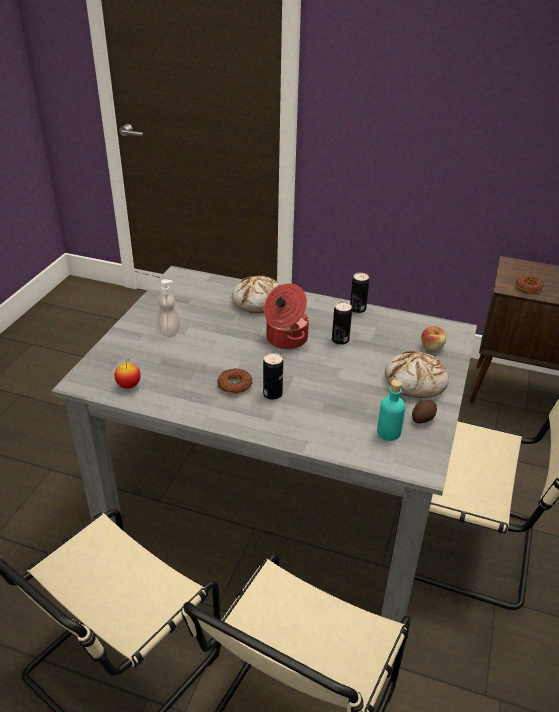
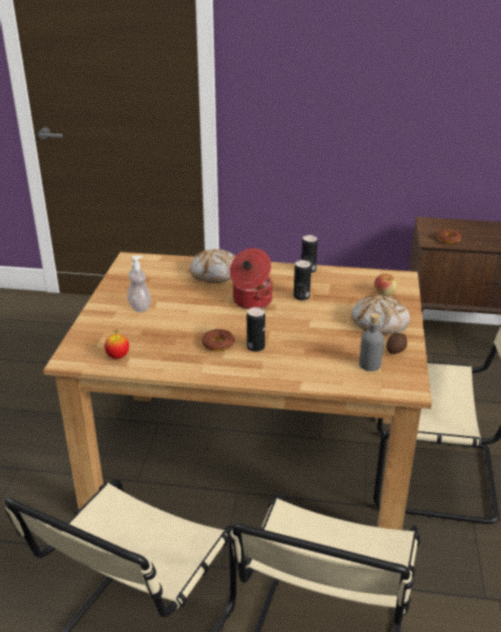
camera: 10 degrees left, 5 degrees down
grey dining table [51,266,477,623] -> brown dining table [43,252,432,530]
turquoise bottle [377,380,405,441] -> grey bottle [359,313,384,371]

